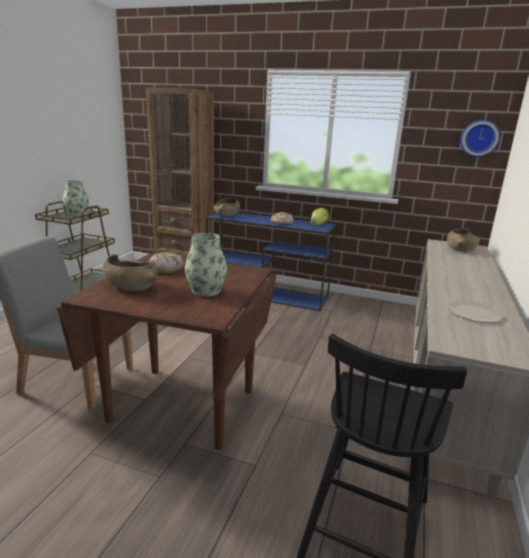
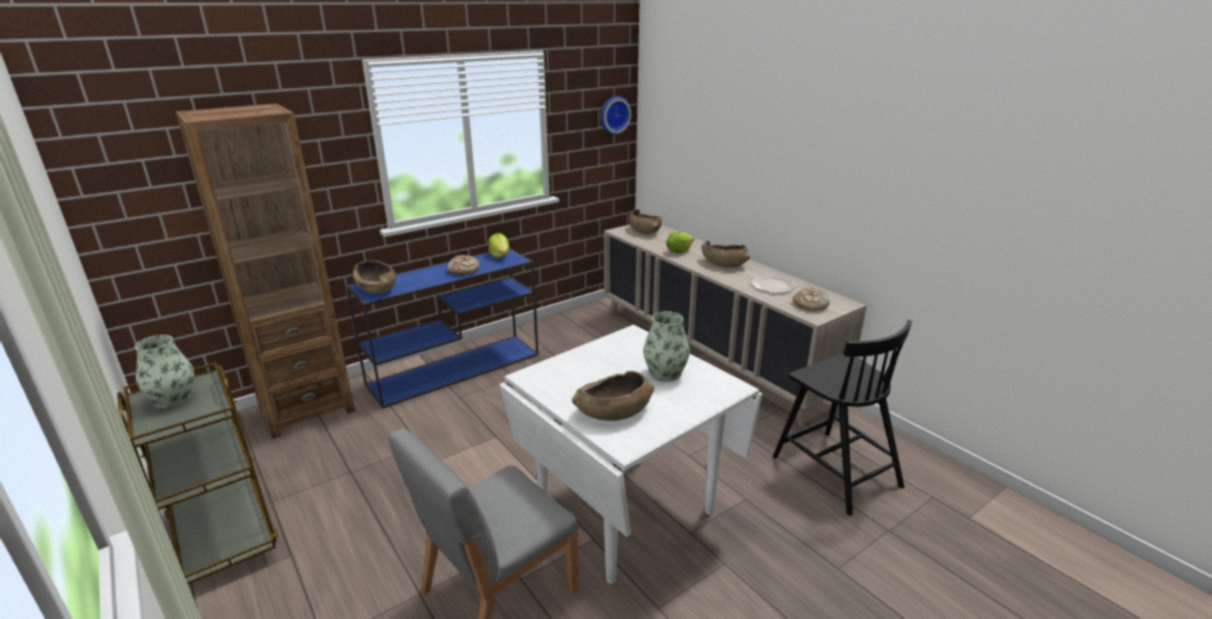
camera: 55 degrees left, 5 degrees up
brown dining table [57,253,277,450] -> white dining table [500,325,762,584]
bread [149,252,183,273] -> bread moved to [793,287,830,310]
none -> lettuce [666,232,694,253]
none -> brown bowl [701,240,750,268]

